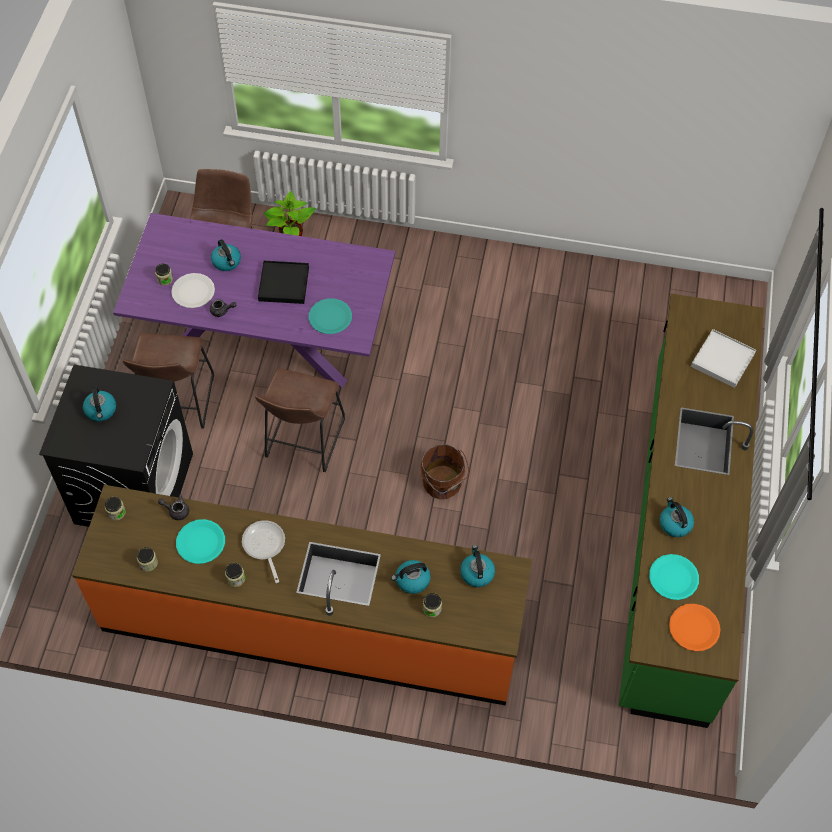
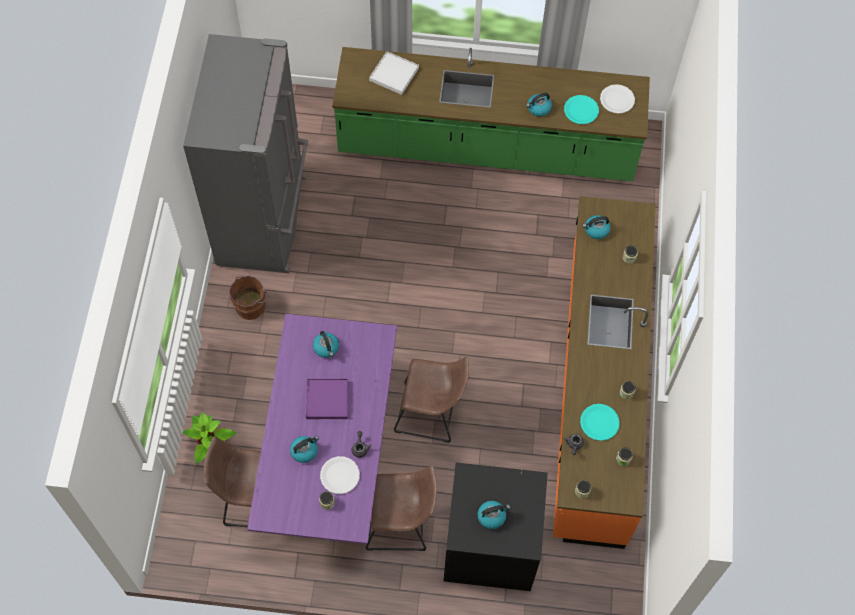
camera: 95 degrees left, 5 degrees up
frying pan [242,520,285,583] -> none
black tray [258,261,309,304] -> purple tray [306,379,348,419]
turquoise plate [309,298,352,334] -> none
kettle [391,560,431,594] -> kettle moved to [313,331,339,358]
brown bucket [420,444,469,500] -> brown bucket moved to [229,276,269,320]
orange plate [669,604,720,651] -> white plate [600,84,635,113]
none -> grey fridge [183,34,308,273]

